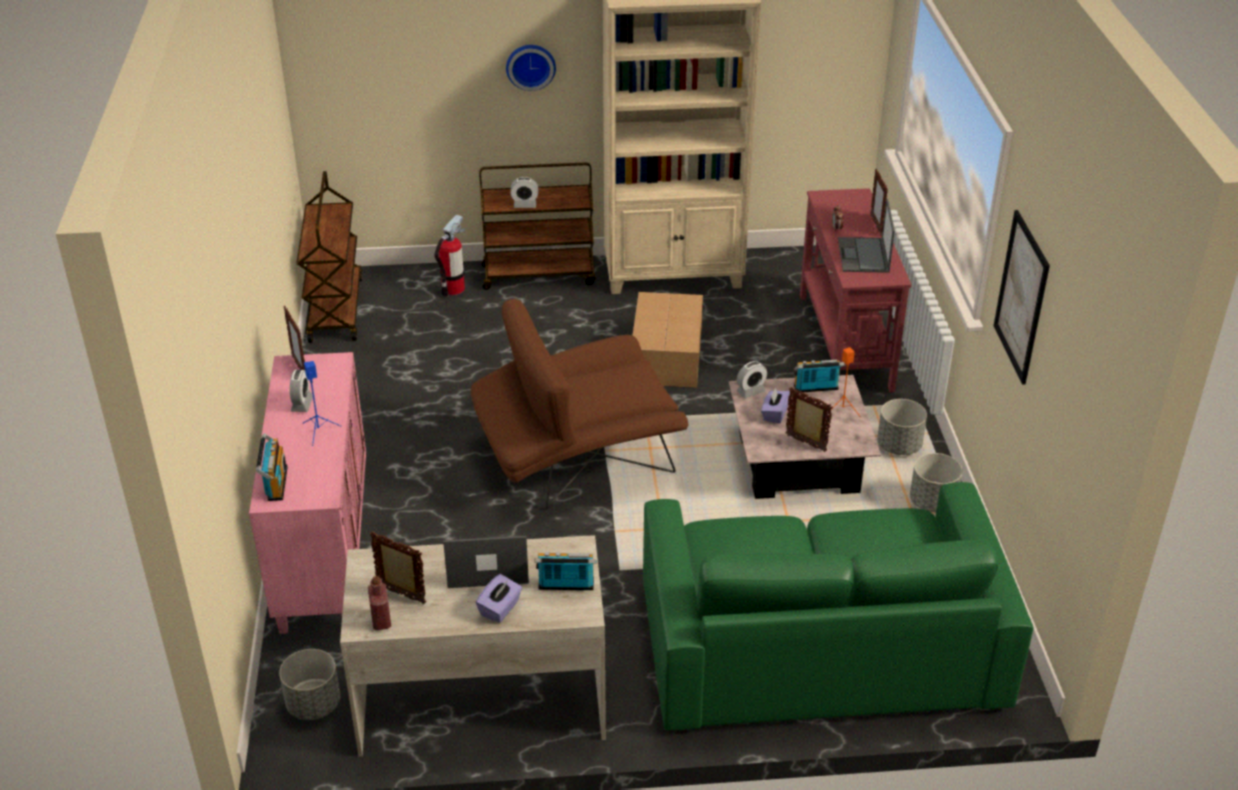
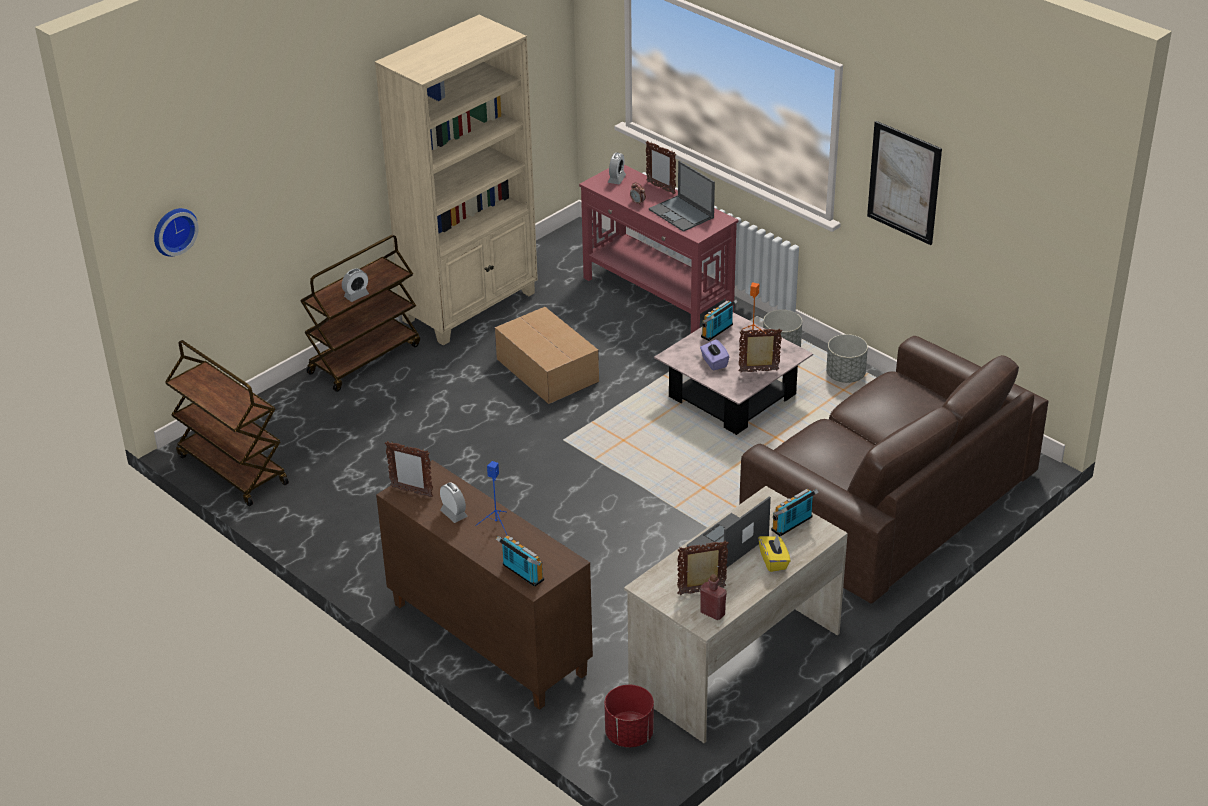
camera: 40 degrees left, 0 degrees up
pink cabinet [249,352,366,634] -> brown cabinet [376,460,593,710]
grey planter [279,649,341,720] -> red planter [604,685,654,748]
fire extinguisher [435,214,465,296] -> none
brown armchair [471,299,689,509] -> none
purple tissue box [476,574,522,623] -> yellow tissue box [759,536,791,572]
wall clock [506,45,556,91] -> wall clock moved to [154,208,199,257]
green sofa [643,482,1034,731] -> brown sofa [739,336,1048,603]
alarm clock [737,361,767,398] -> alarm clock moved to [608,153,626,184]

